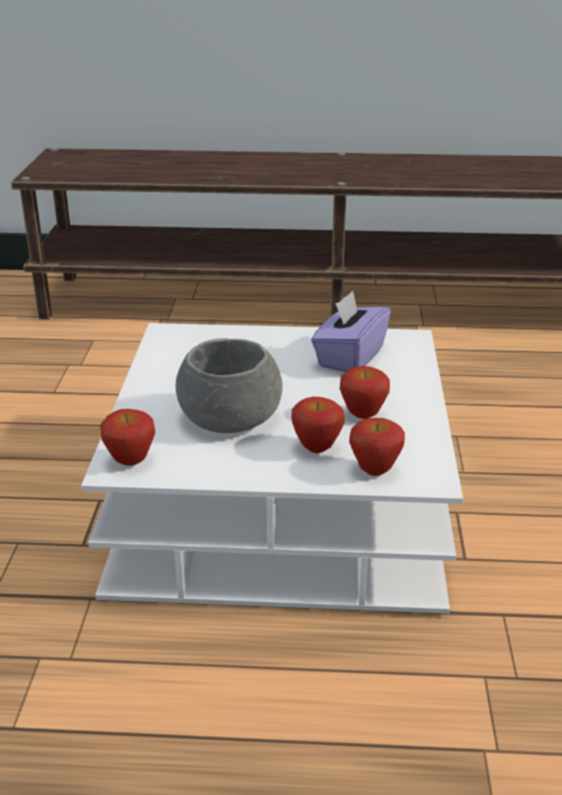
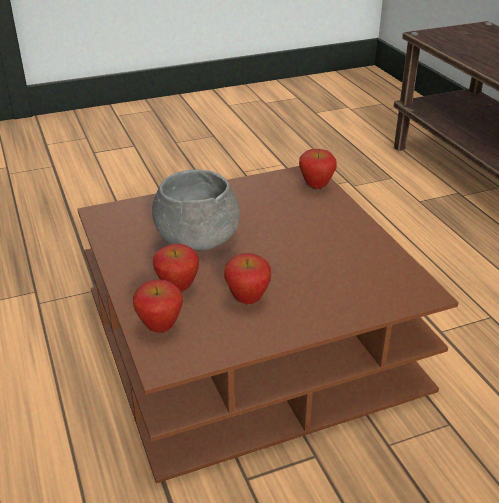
camera: 65 degrees right, 5 degrees up
white coffee table [81,323,463,614] -> brown coffee table [77,166,459,484]
apple [100,409,156,466] -> apple moved to [299,149,337,189]
purple tissue box [311,291,391,372] -> none

